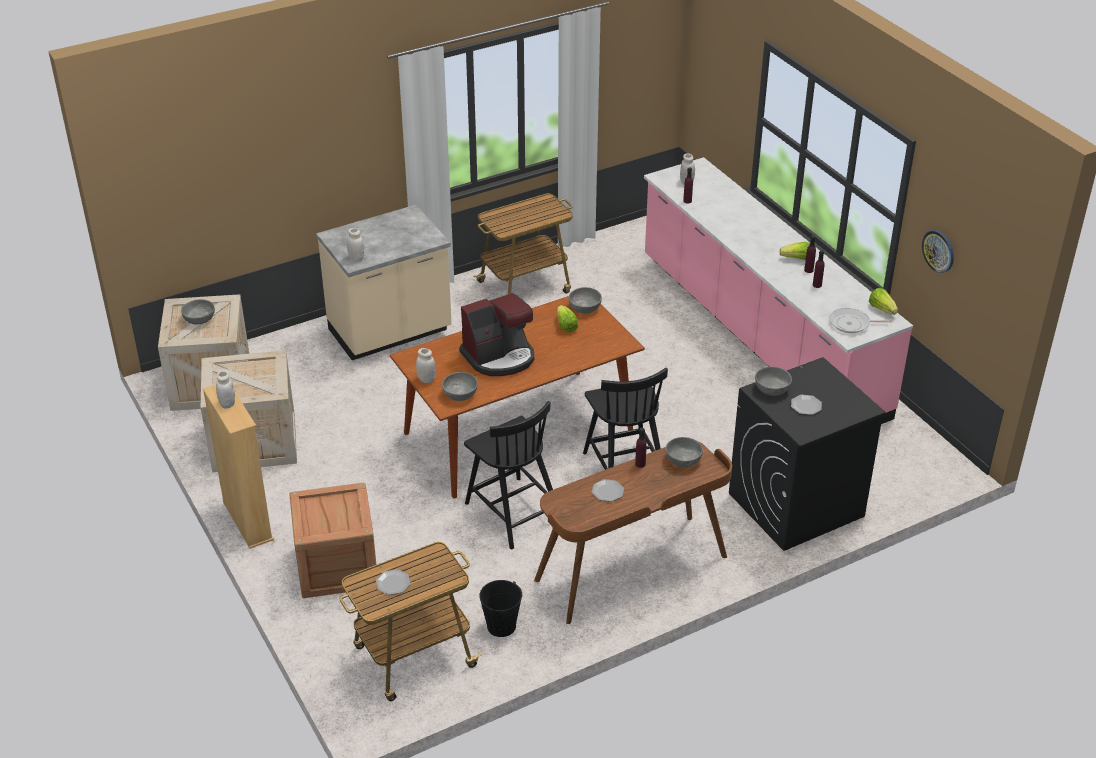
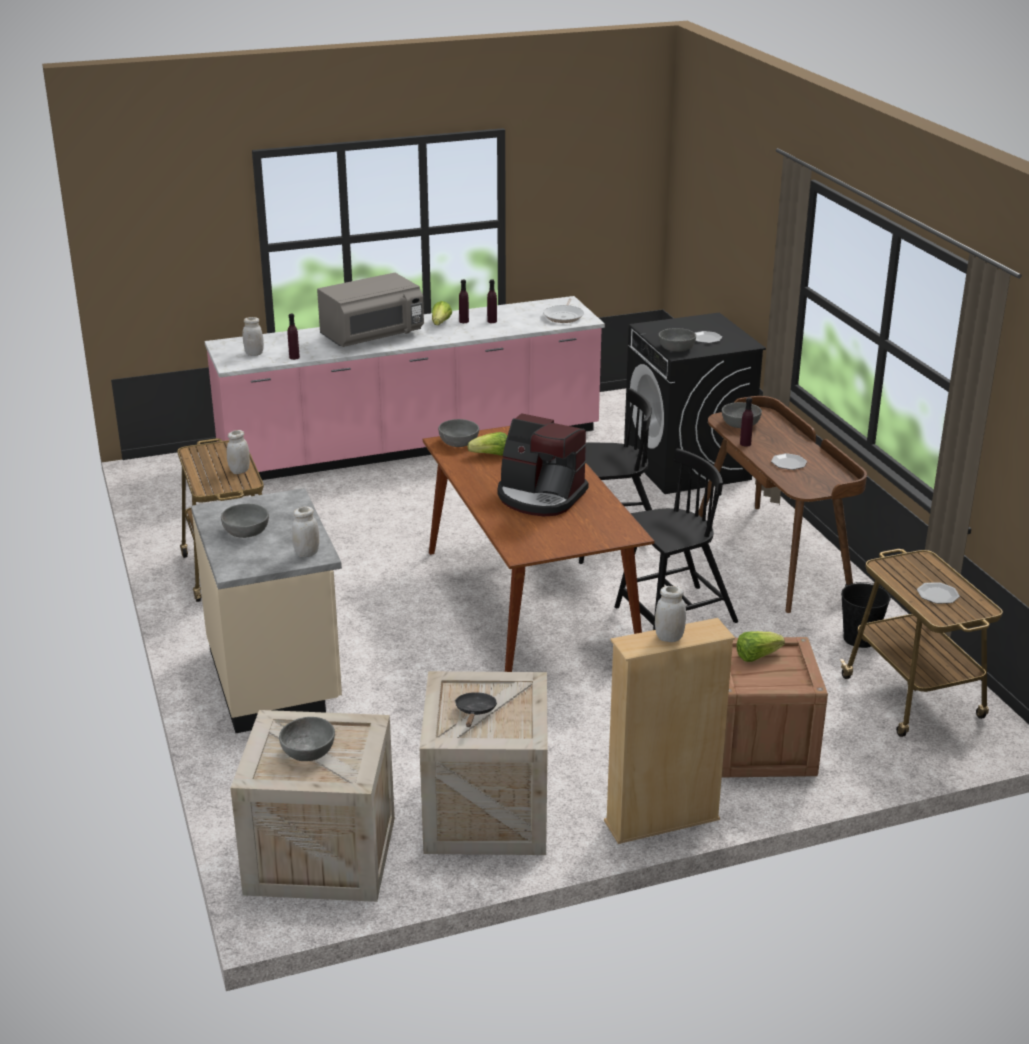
camera: 80 degrees left, 10 degrees down
white jar [416,348,436,383] -> white jar moved to [227,430,250,474]
grey bowl [442,372,478,401] -> grey bowl moved to [221,504,269,538]
coffee machine [459,293,534,376] -> coffee machine turned 135 degrees clockwise [498,413,588,516]
lettuce [869,288,898,315] -> lettuce moved to [737,631,785,662]
wall clock [922,230,954,273] -> none
none -> grey microwave [317,273,424,347]
none -> black frying pan [455,692,497,727]

